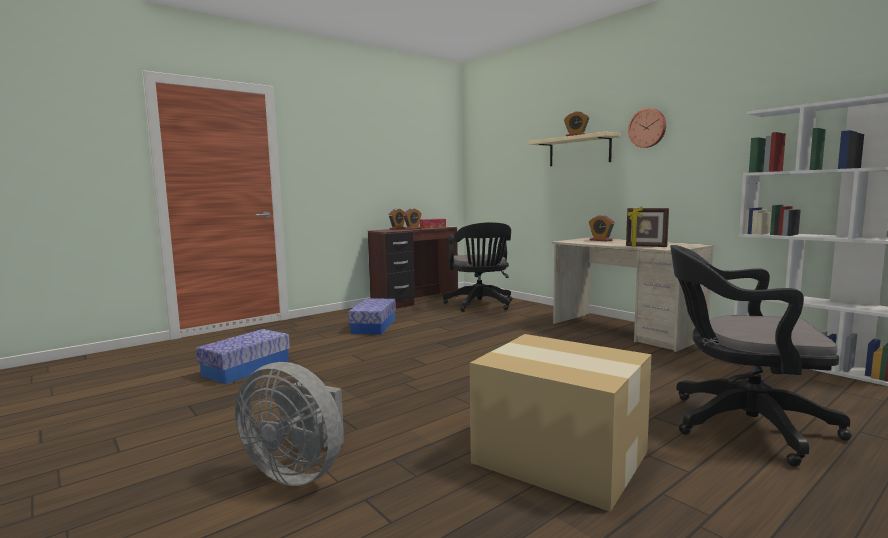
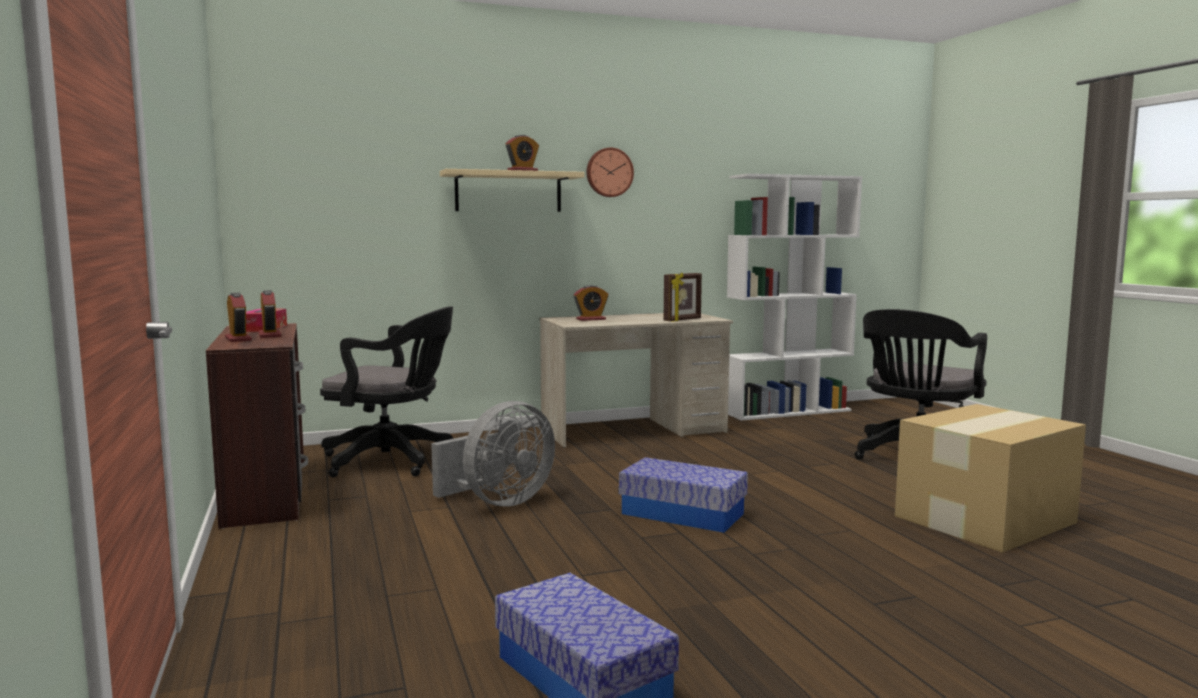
camera: 70 degrees left, 0 degrees up
grey fan [235,362,344,486] -> grey fan moved to [431,401,555,506]
storage box [348,298,396,335] -> storage box moved to [619,457,748,533]

